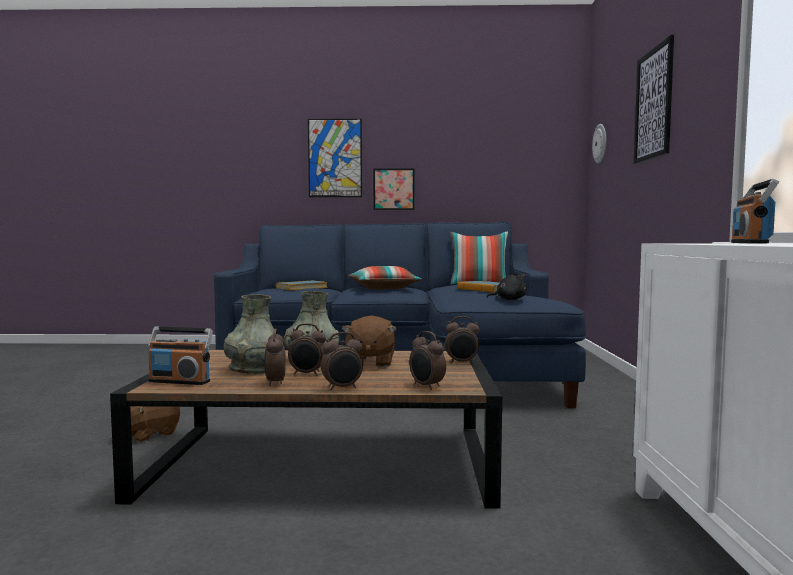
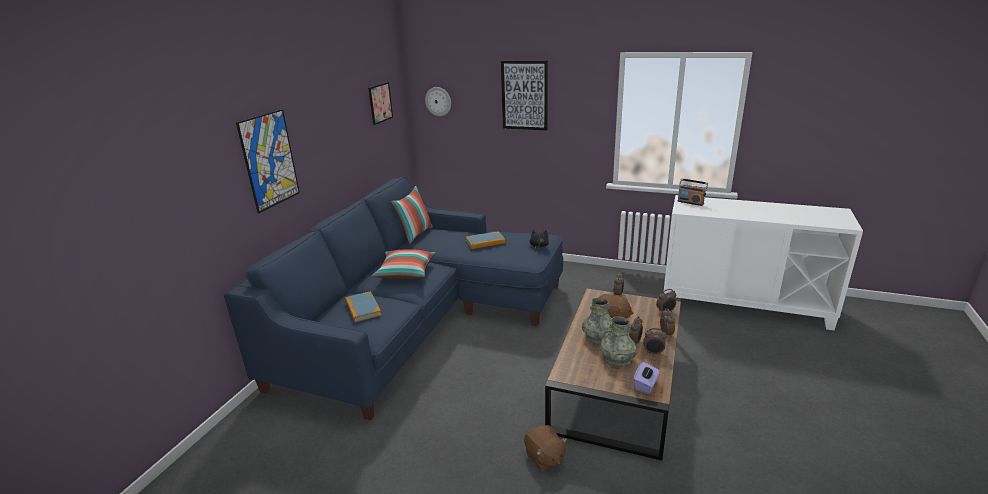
camera: 70 degrees left, 20 degrees up
radio [148,327,213,385] -> purple tissue box [633,362,660,394]
picture [373,168,414,210] -> picture moved to [368,82,393,125]

